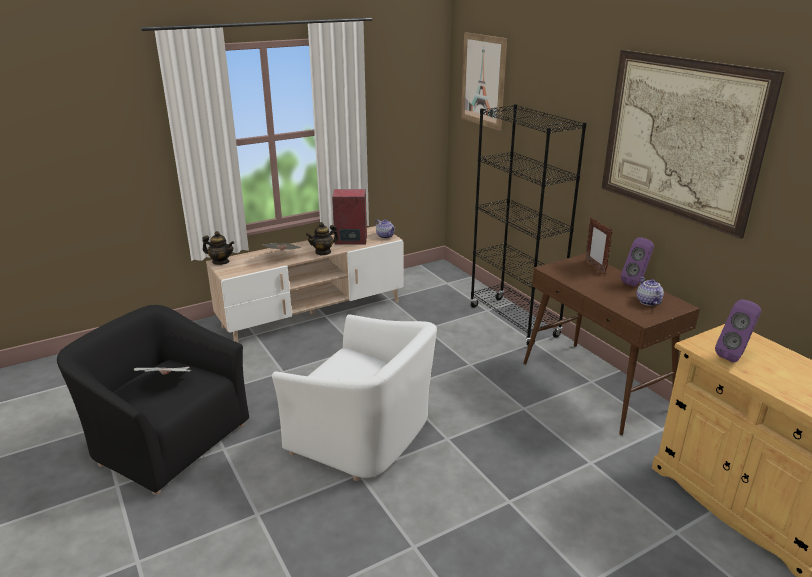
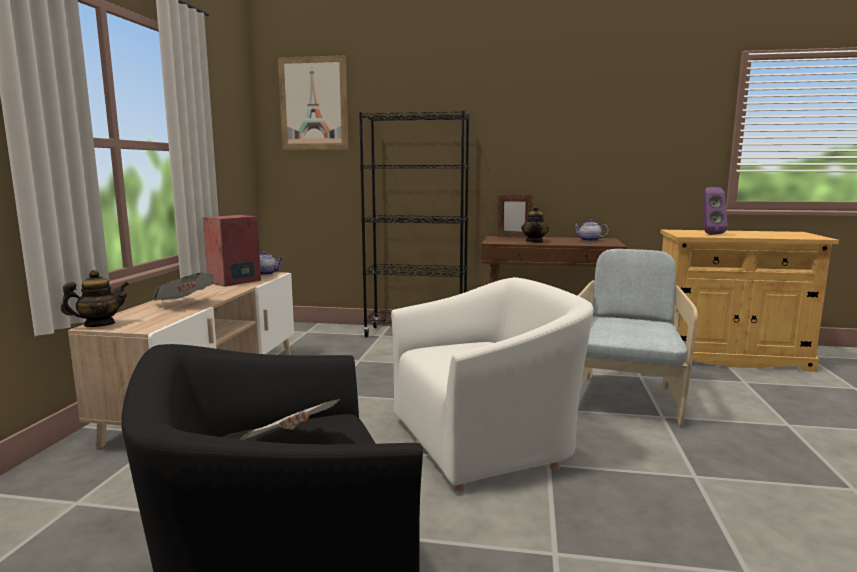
camera: 50 degrees left, 15 degrees down
teapot [306,222,339,255] -> teapot moved to [521,206,549,243]
picture [601,50,784,239] -> none
purple speaker [621,237,654,287] -> none
none -> beige armchair [578,249,698,426]

